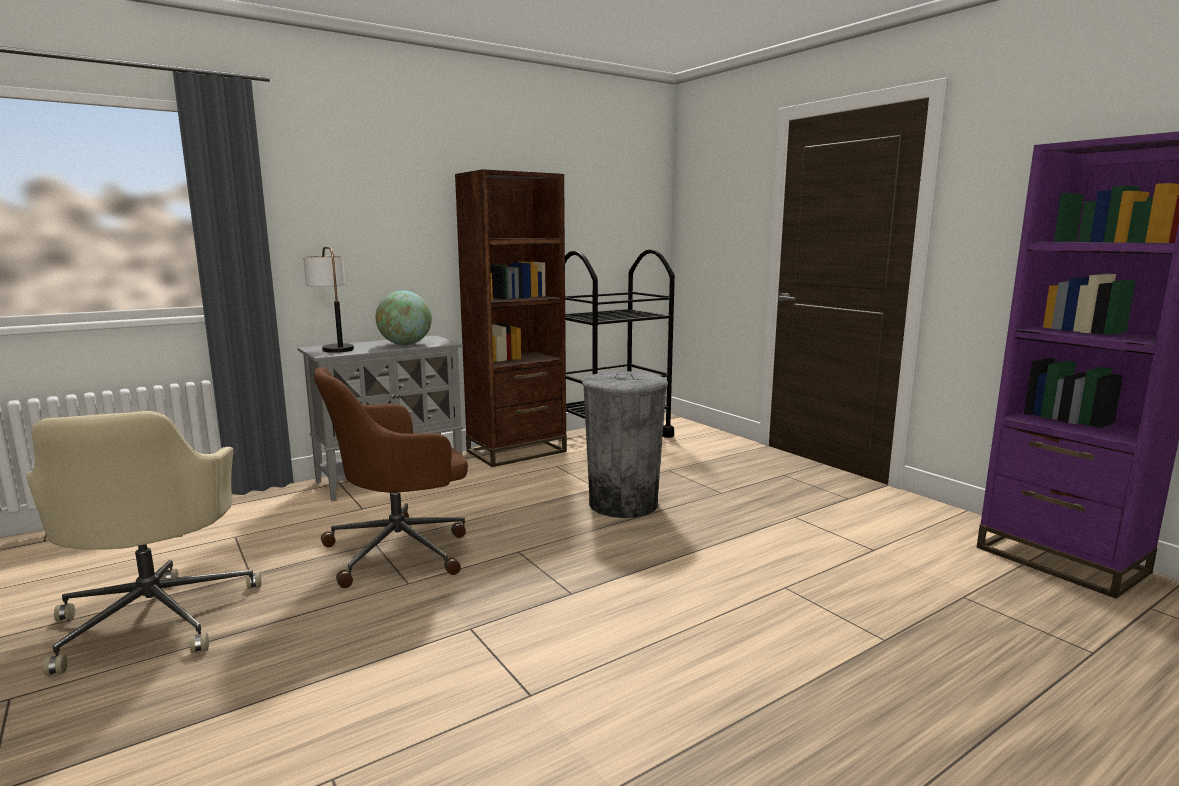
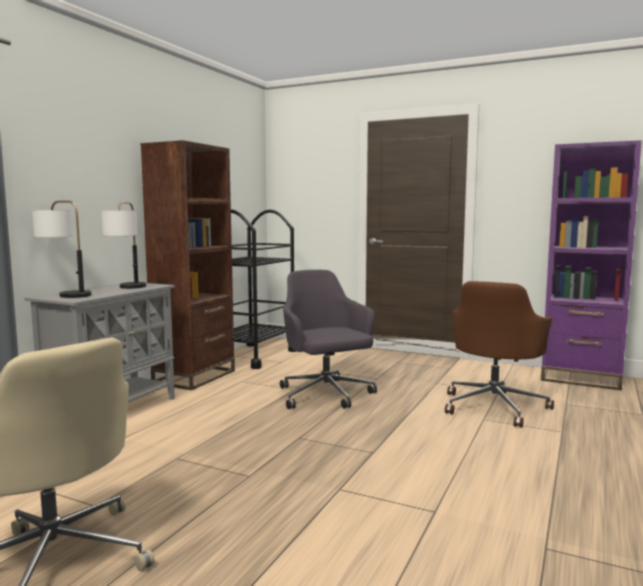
camera: 30 degrees left, 5 degrees down
brown office chair [314,367,468,588] -> brown office chair moved to [445,281,554,428]
globe [376,291,432,345] -> table lamp [101,201,146,289]
grey trash can [582,371,668,518] -> grey office chair [280,270,377,409]

